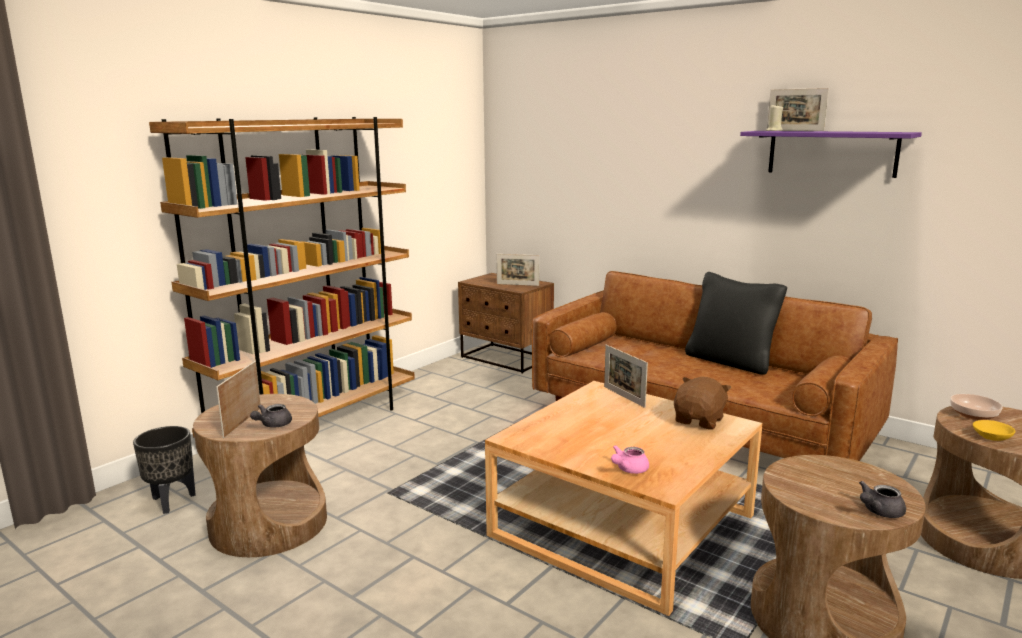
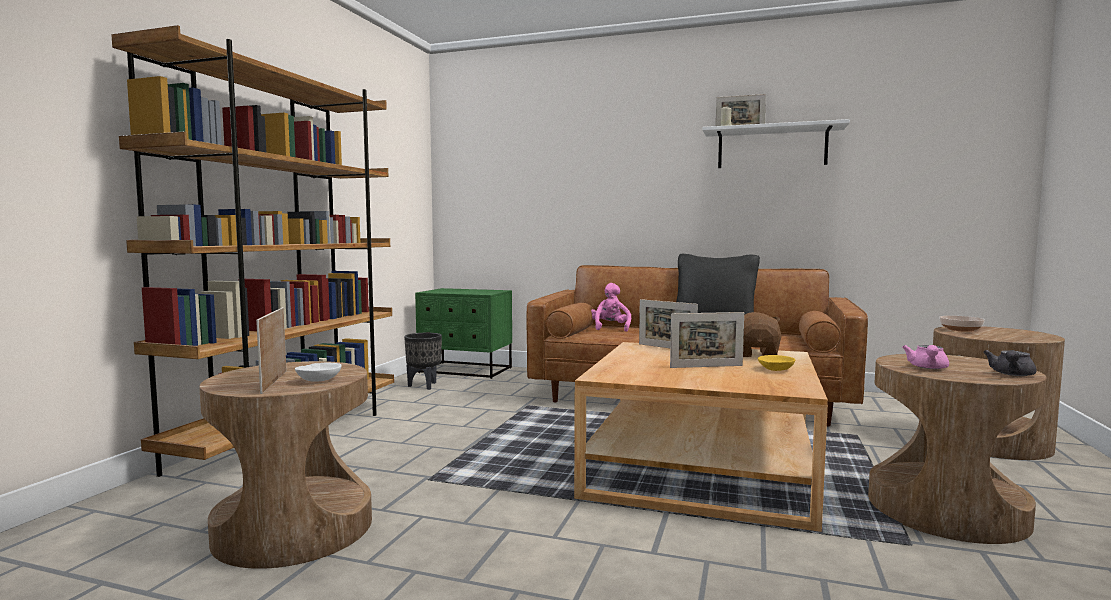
camera: 20 degrees left, 10 degrees down
black planter [133,426,196,514] -> black planter moved to [404,333,442,390]
grey teapot [250,404,292,428] -> white bowl [295,363,342,382]
brown nightstand [458,273,554,373] -> green nightstand [415,288,512,379]
picture frame [497,254,539,286] -> picture frame moved to [670,312,744,368]
pink teapot [611,445,649,474] -> pink teapot moved to [902,345,949,369]
purple shelf [740,131,922,178] -> white shelf [702,119,850,168]
yellow bowl [973,420,1015,441] -> yellow bowl moved to [758,355,795,371]
none -> pink plush toy [591,283,631,332]

